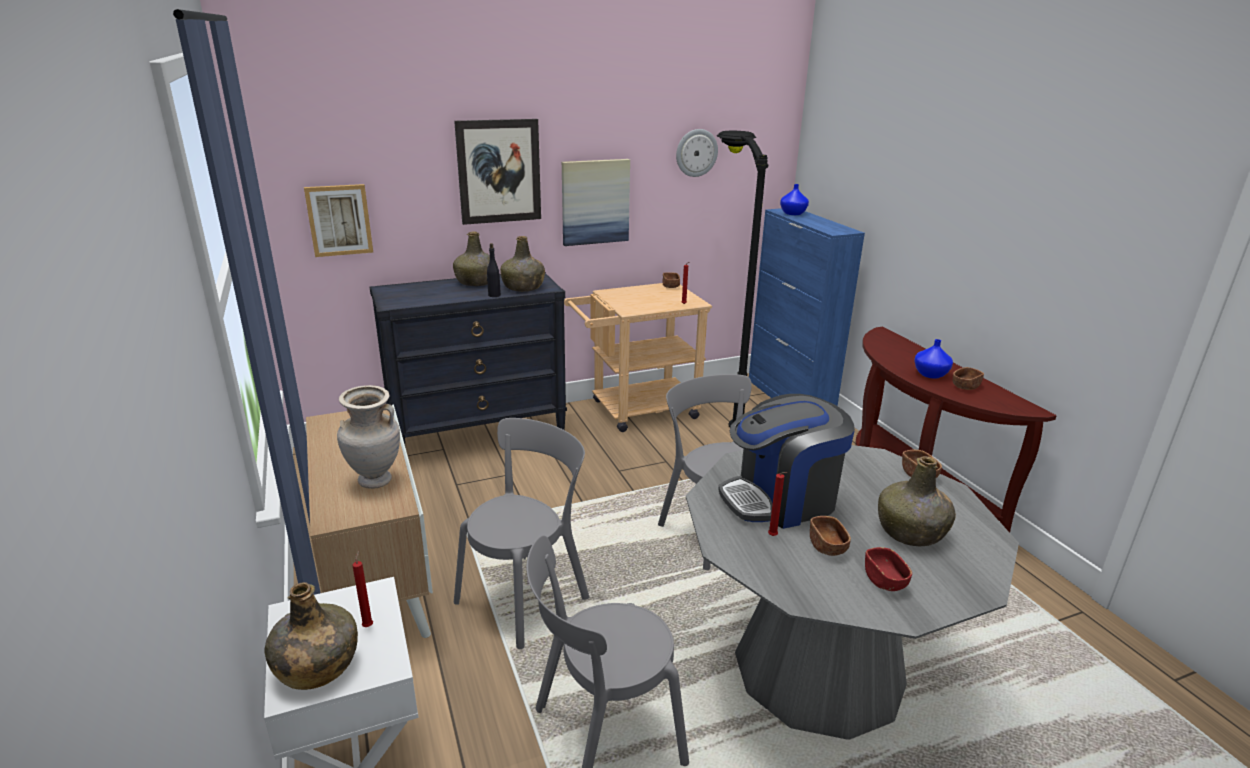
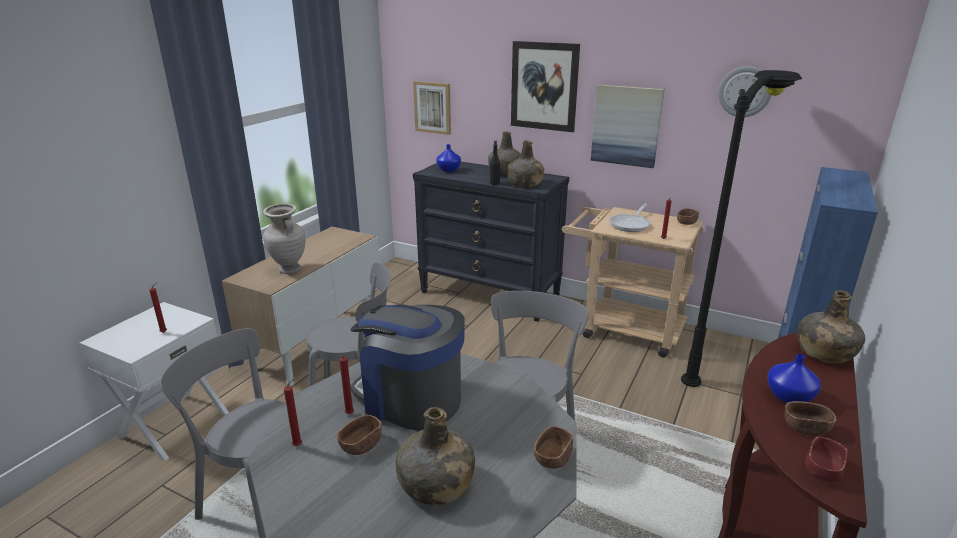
camera: 50 degrees right, 0 degrees up
green bottle [265,582,358,690] -> green bottle moved to [797,290,865,363]
blue vase [780,184,809,215] -> blue vase moved to [436,144,461,172]
red bowl [865,547,912,591] -> red bowl moved to [805,437,848,482]
none -> red candle [284,378,302,446]
none -> frying pan [609,204,650,232]

